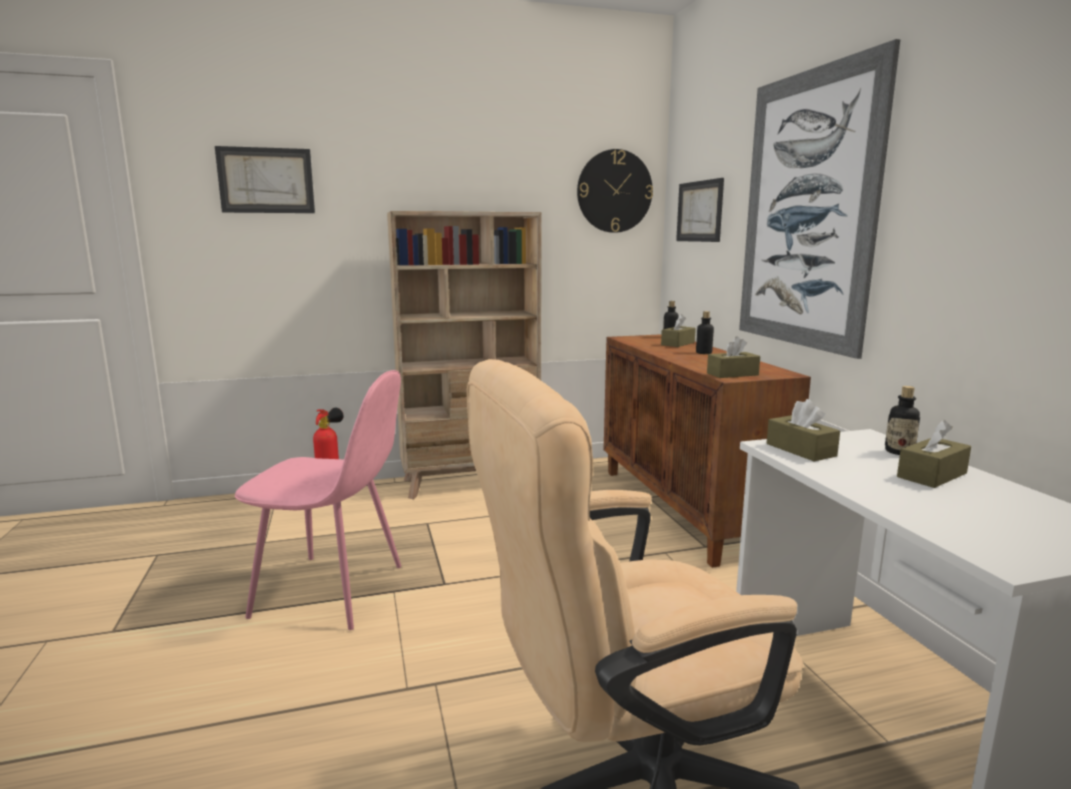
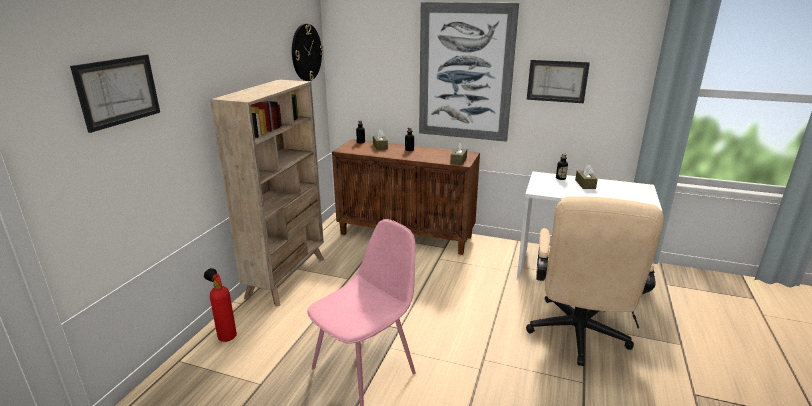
camera: 55 degrees left, 10 degrees up
picture [676,178,724,242] -> picture moved to [527,60,590,103]
brown tissue box [766,399,840,461] -> none

